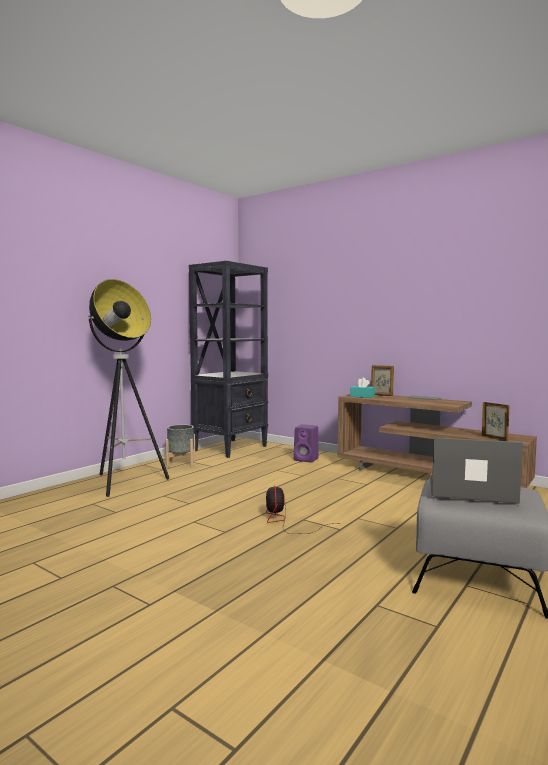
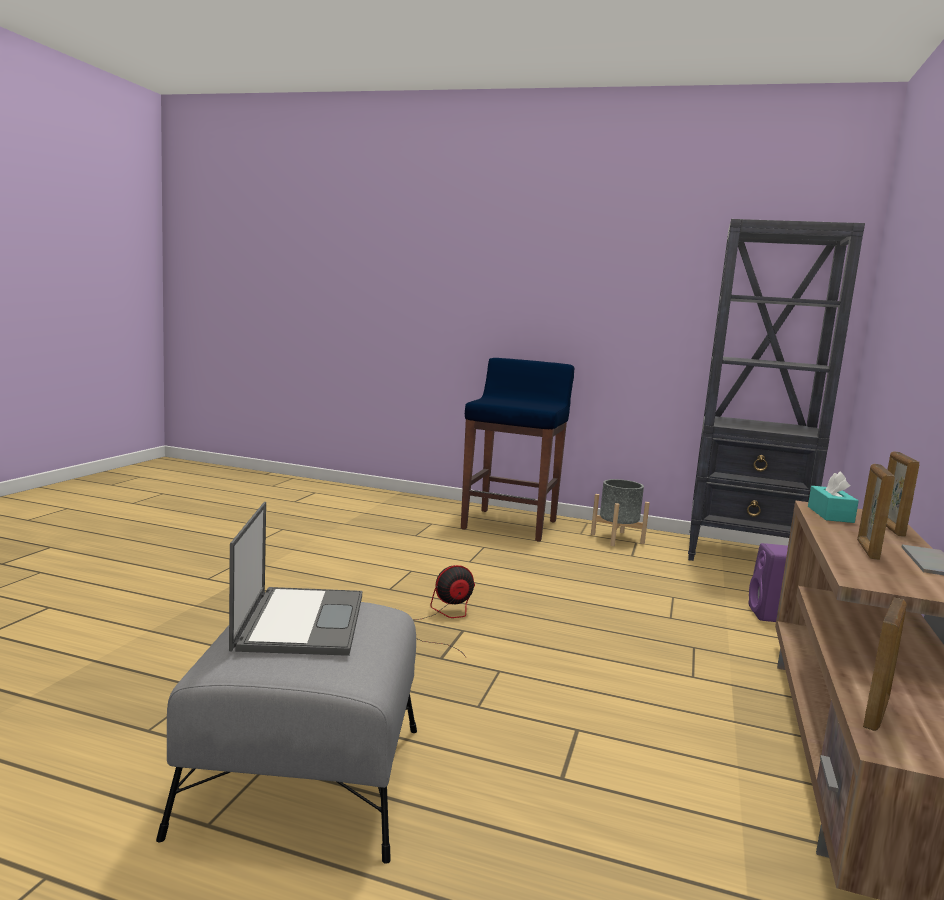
camera: 70 degrees right, 5 degrees up
floor lamp [88,279,169,497] -> blue stool [461,358,575,542]
none -> picture frame [857,464,895,560]

